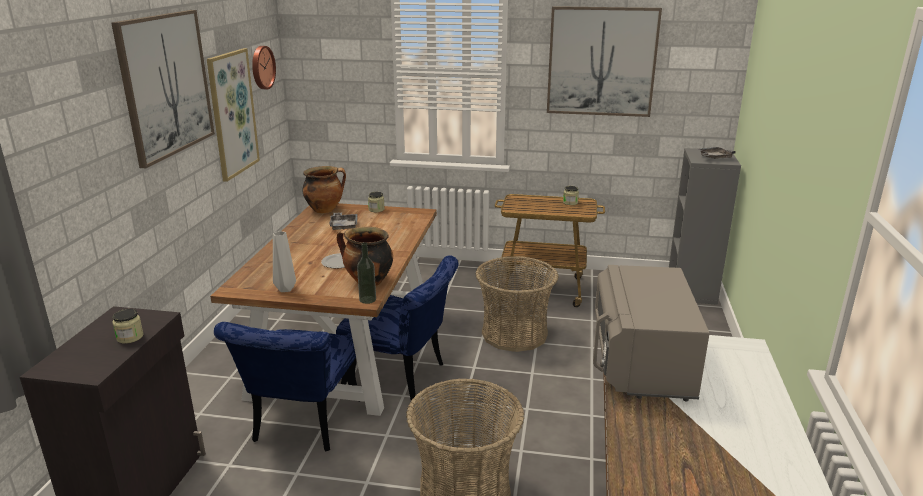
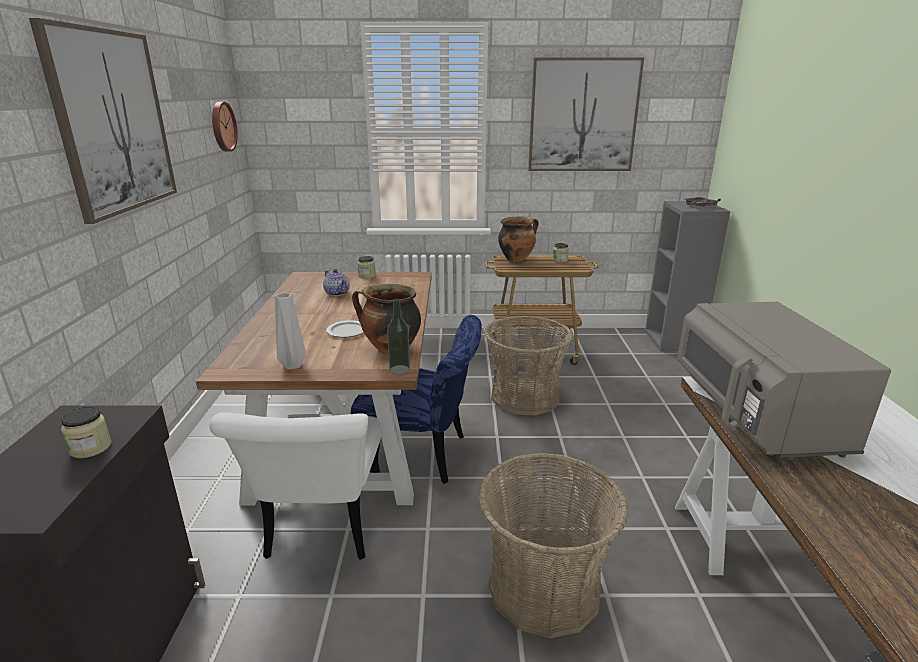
camera: 10 degrees left, 0 degrees up
picture [207,48,260,182] -> none
blue chair [214,322,360,451] -> white chair [209,412,381,560]
cooking pot [302,166,346,213] -> cooking pot moved to [498,216,539,261]
grey tray [329,213,357,230] -> teapot [323,269,350,296]

